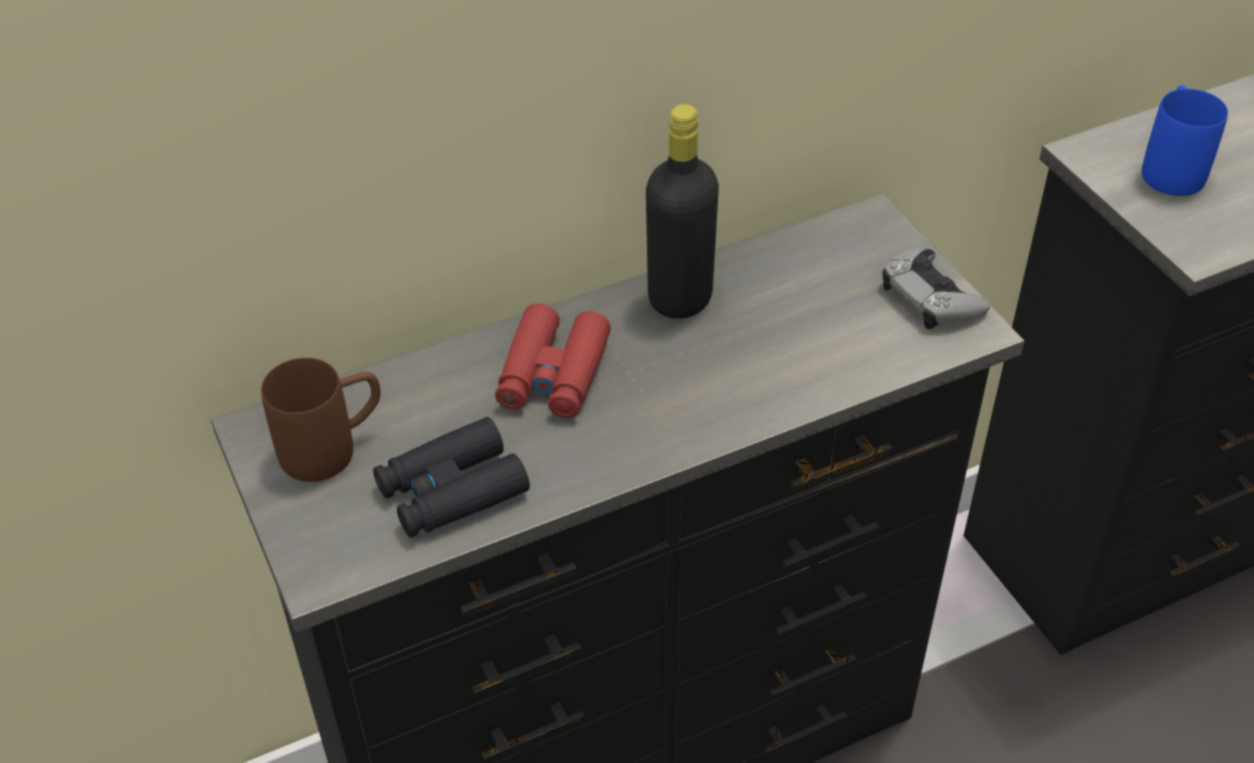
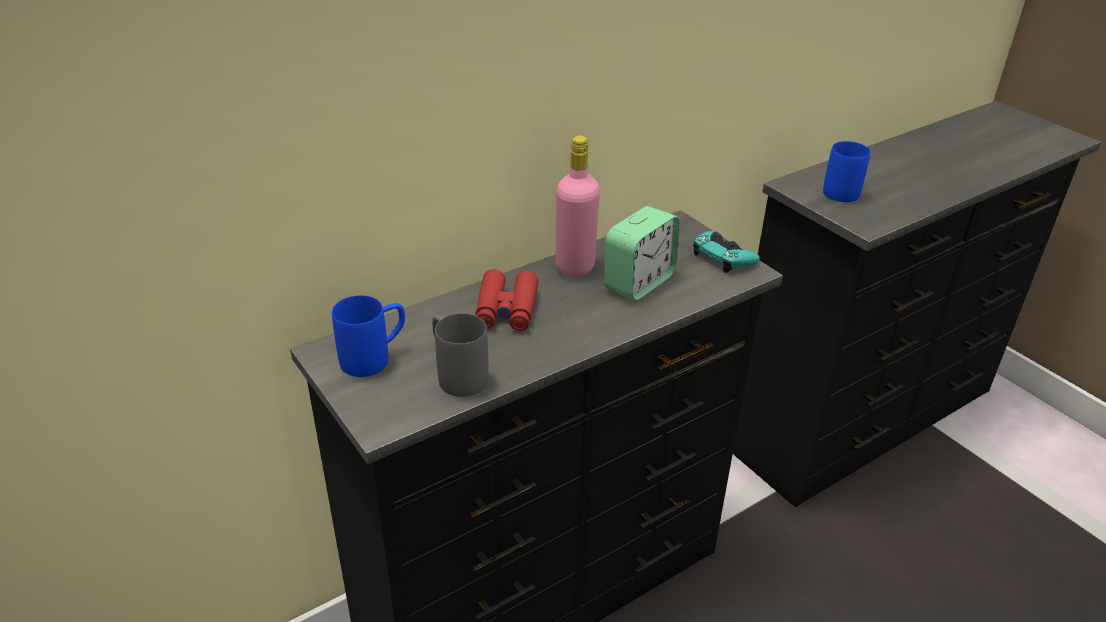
camera: 10 degrees left, 10 degrees down
brown mug [261,358,381,482] -> blue mug [332,295,405,377]
black binoculars [373,417,530,538] -> grey mug [432,313,489,397]
black bottle [646,104,719,319] -> pink bottle [556,136,600,277]
grey game controller [882,248,990,329] -> turquoise game controller [693,231,760,273]
none -> alarm clock [604,206,680,301]

